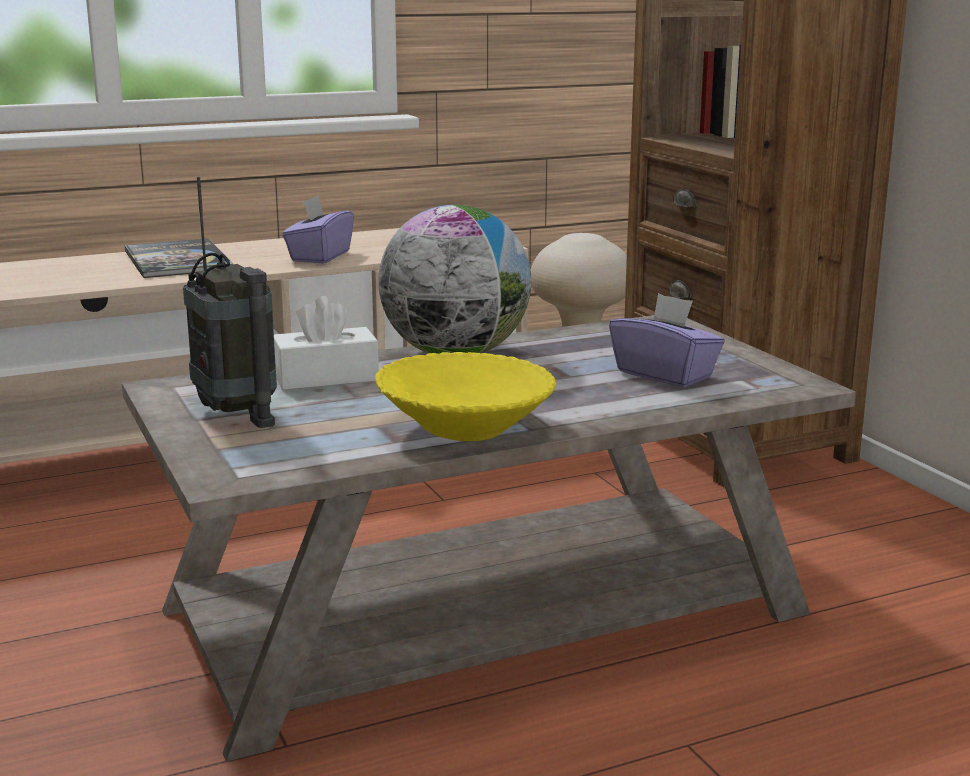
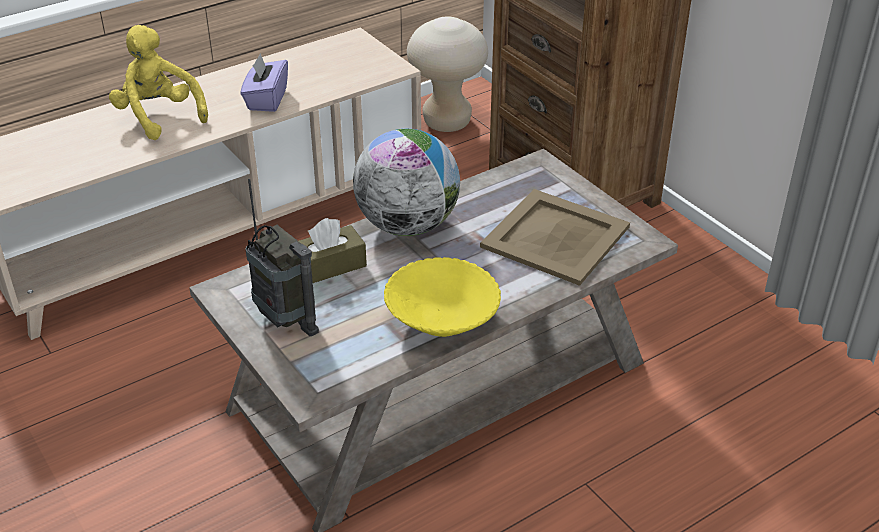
camera: 10 degrees left, 20 degrees up
book [124,238,233,278] -> yellow plush toy [109,25,208,140]
white tissue box [274,296,379,390] -> brown tissue box [299,218,367,283]
purple tissue box [609,293,725,387] -> beige tray [480,189,630,286]

